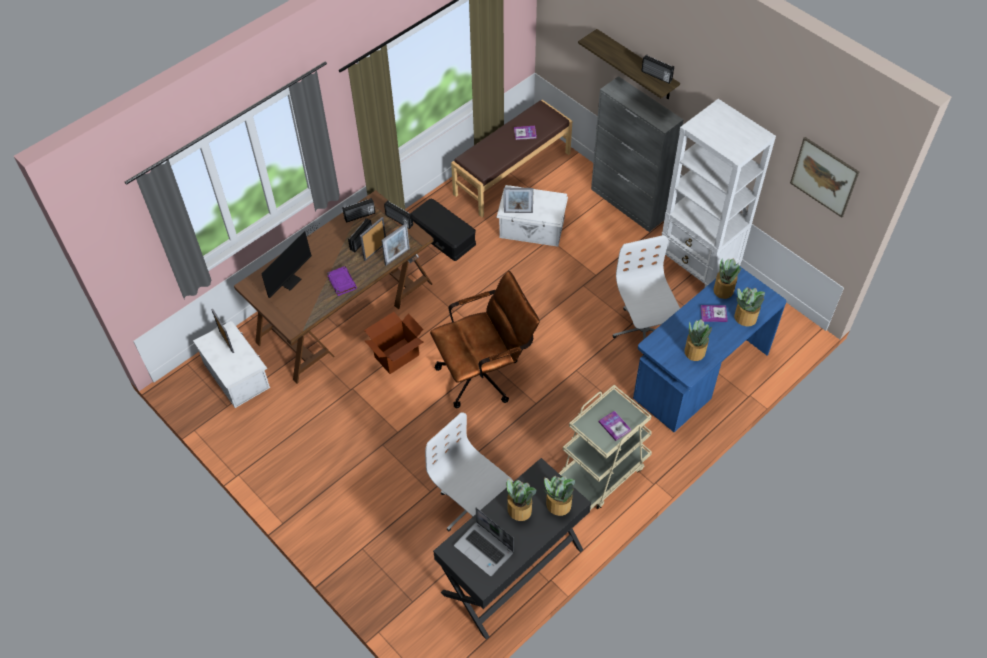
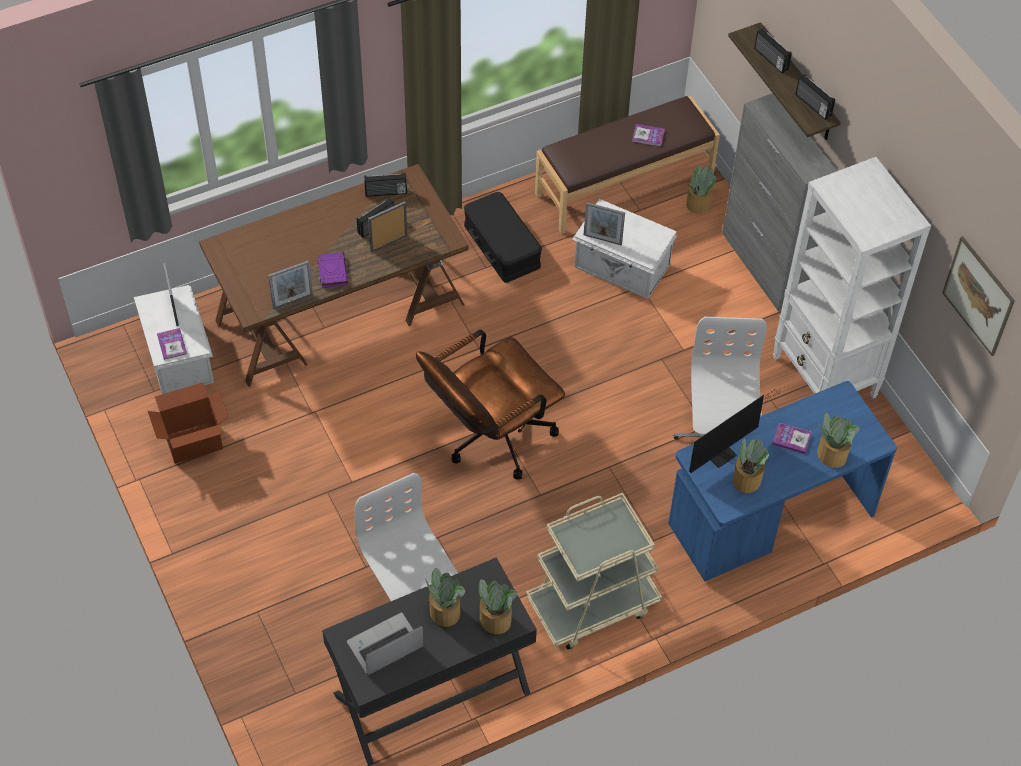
camera: 15 degrees right, 0 degrees up
monitor [261,225,314,298] -> monitor moved to [689,388,783,473]
cardboard box [364,312,424,374] -> cardboard box moved to [148,382,229,464]
picture frame [381,223,410,266] -> picture frame moved to [268,260,313,309]
radio [384,200,413,229] -> radio moved to [754,28,792,73]
brown office chair [430,271,540,408] -> brown office chair turned 150 degrees clockwise [416,330,565,480]
laptop [454,508,514,576] -> laptop turned 90 degrees clockwise [347,613,424,675]
book [599,411,631,441] -> book moved to [157,328,187,360]
potted plant [714,258,742,299] -> potted plant moved to [686,165,716,214]

